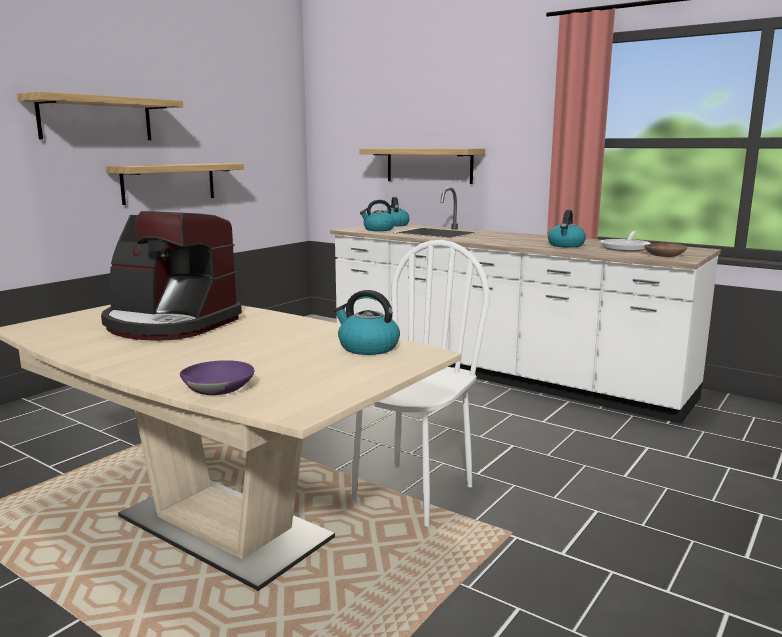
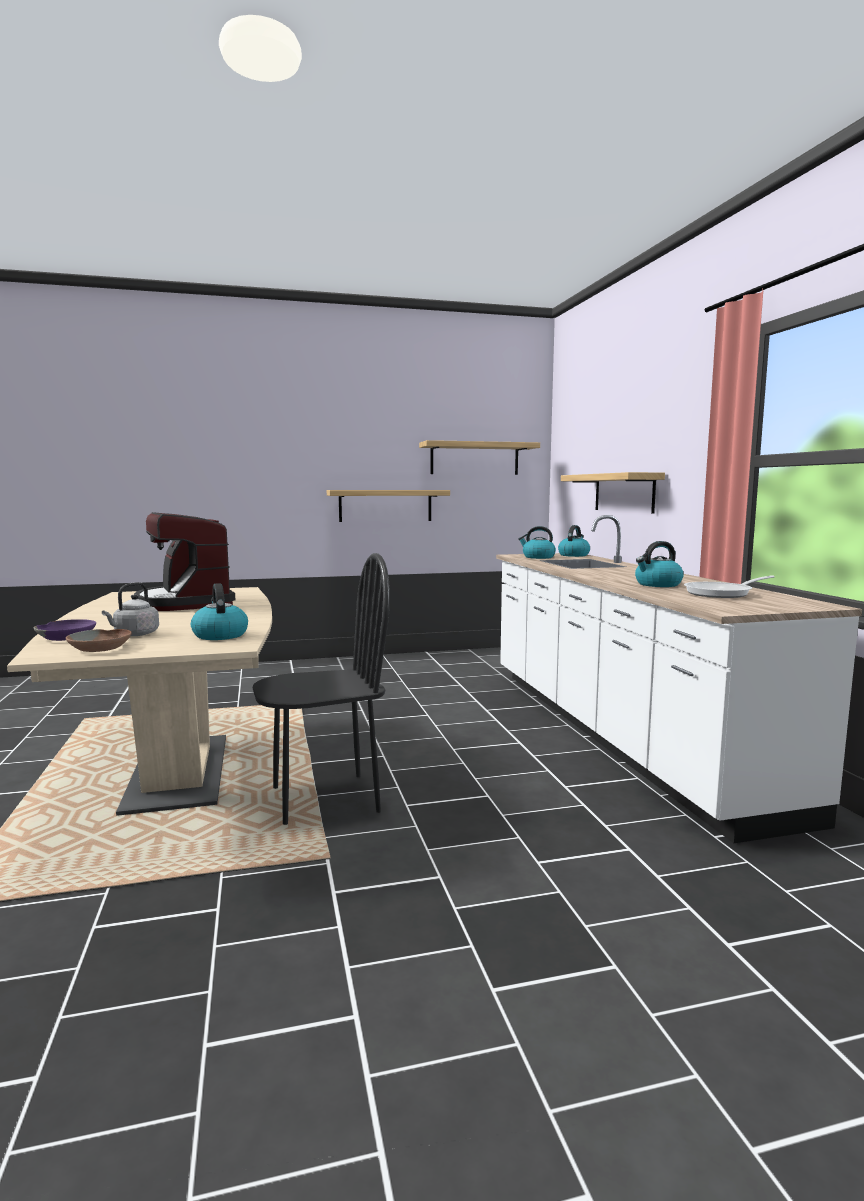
camera: 40 degrees right, 5 degrees down
shelf [17,91,183,140] -> shelf moved to [419,440,540,475]
white chair [351,240,490,526] -> black chair [253,553,390,825]
brown bowl [644,243,687,257] -> brown bowl moved to [66,629,132,652]
none -> grey kettle [102,582,159,636]

